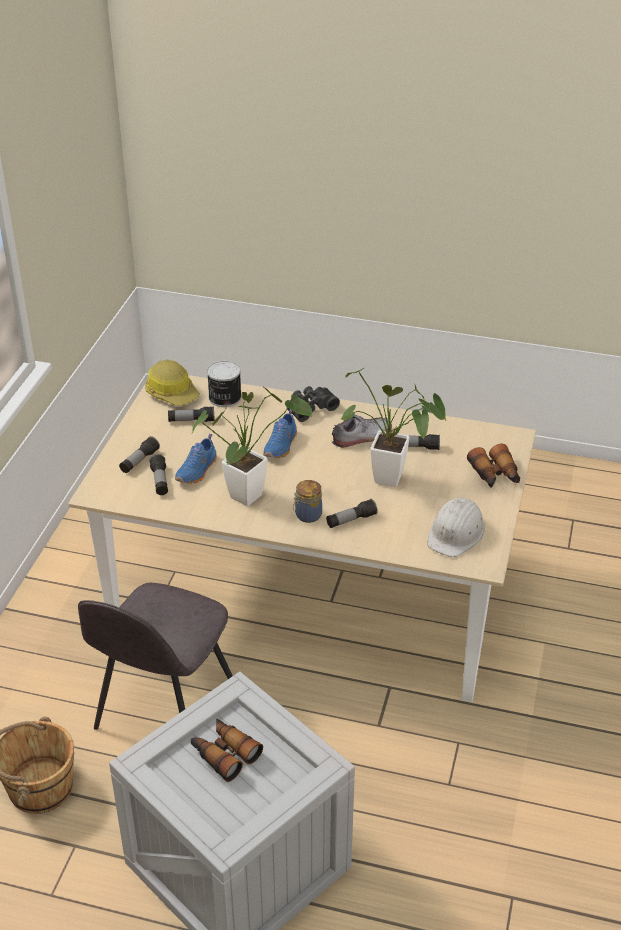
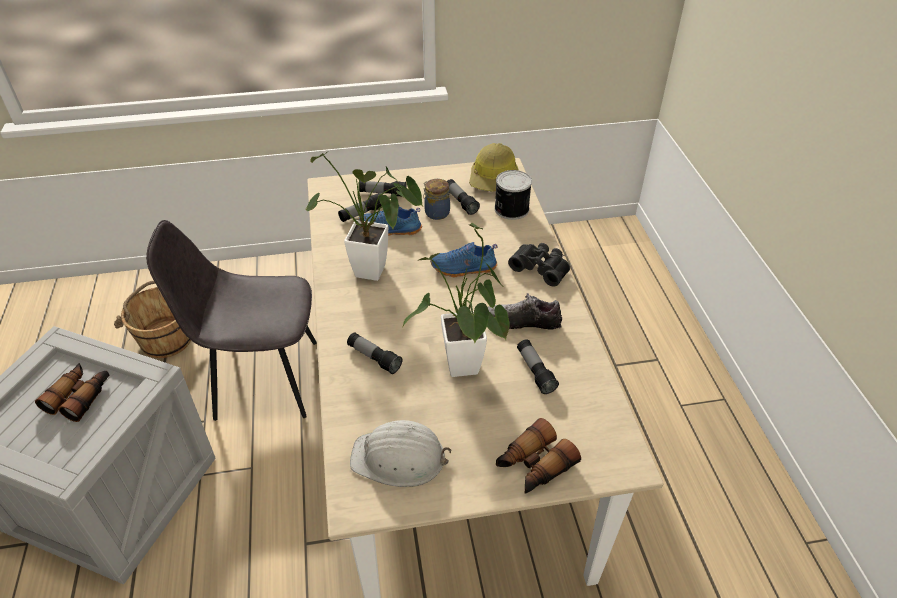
camera: 65 degrees right, 5 degrees up
jar [293,480,322,523] -> jar moved to [423,179,450,220]
shoe [332,415,392,448] -> shoe turned 150 degrees clockwise [488,293,562,329]

